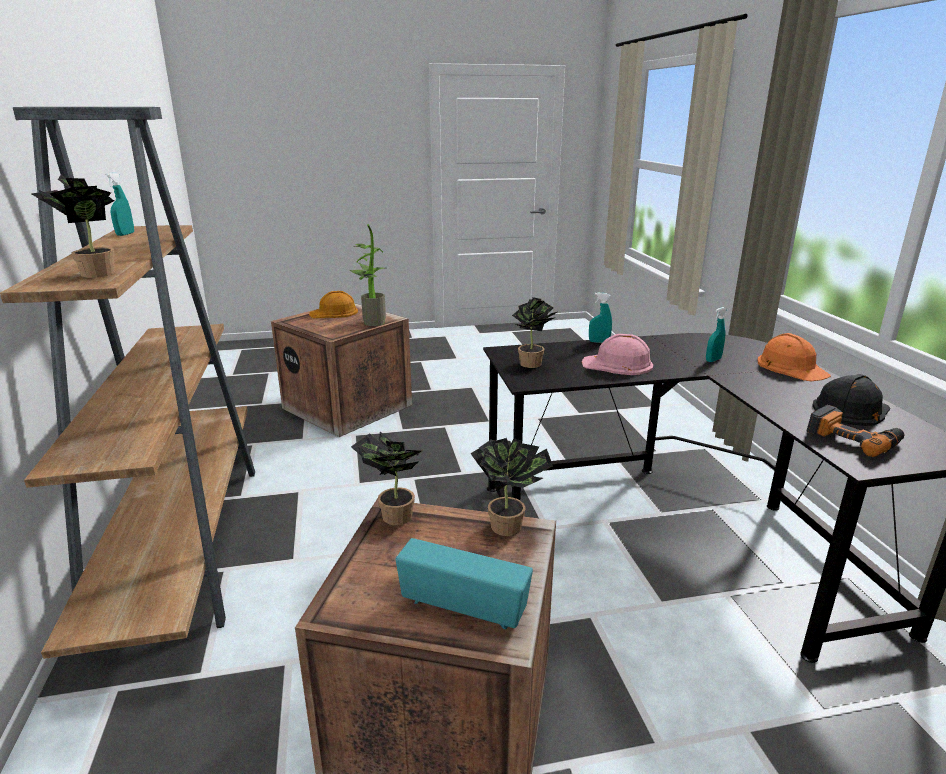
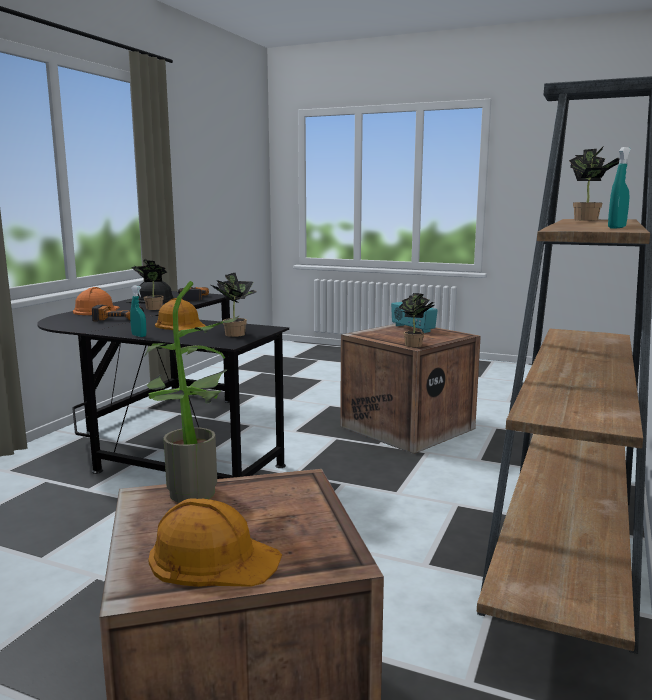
camera: 145 degrees left, 10 degrees down
potted plant [470,438,553,536] -> potted plant moved to [131,258,167,310]
pink hard hat [582,334,653,375] -> orange hard hat [155,298,206,331]
turquoise spray bottle [706,307,727,362] -> power drill [92,304,144,321]

